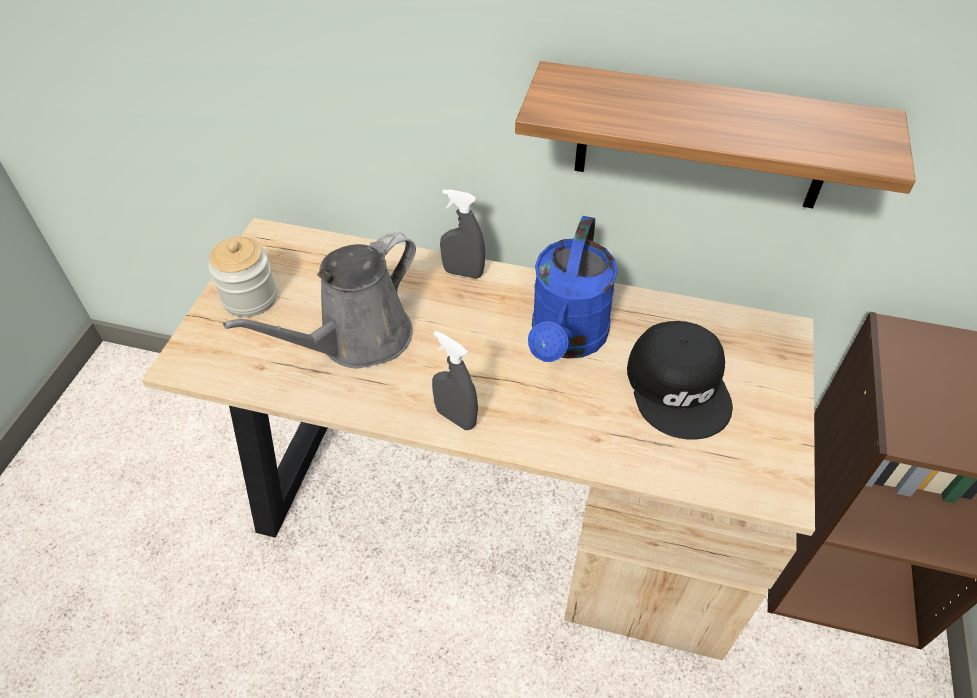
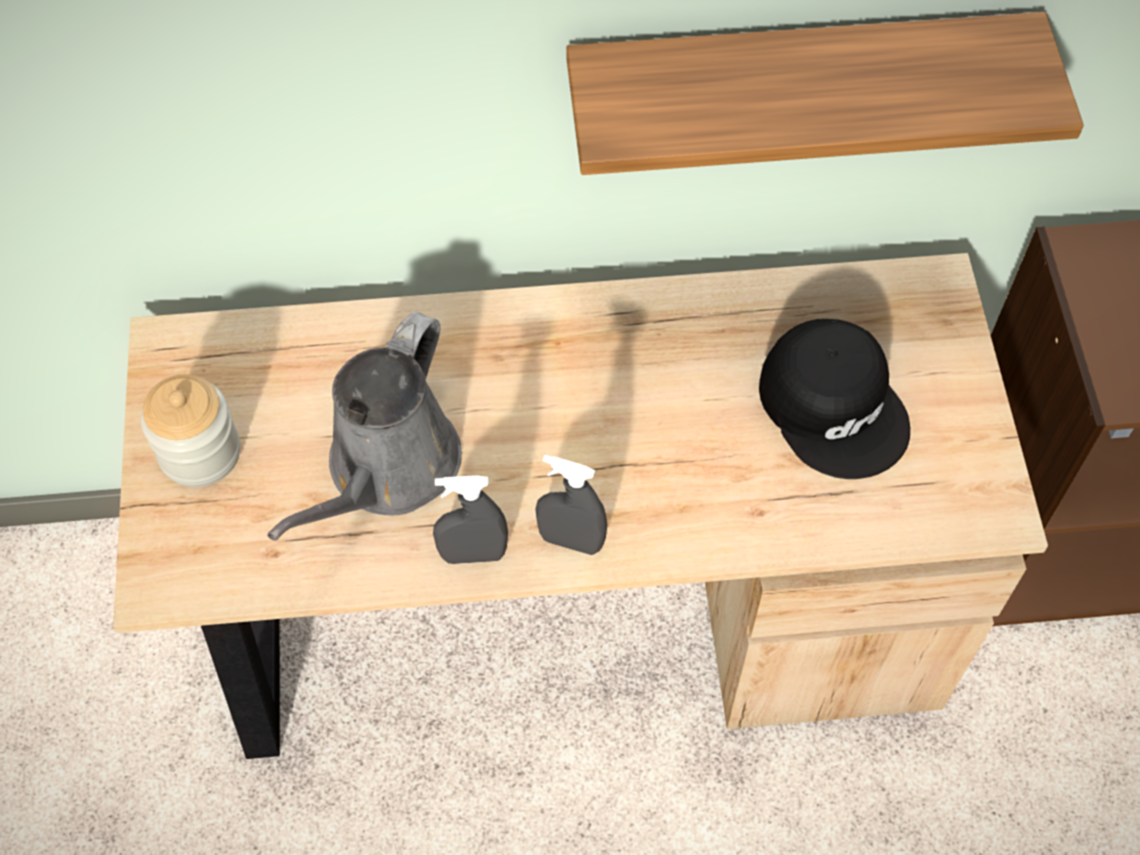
camera: 20 degrees left, 10 degrees up
grey spray bottle [440,189,485,279] -> grey spray bottle moved to [433,475,508,564]
blue watering can [528,216,618,362] -> none

